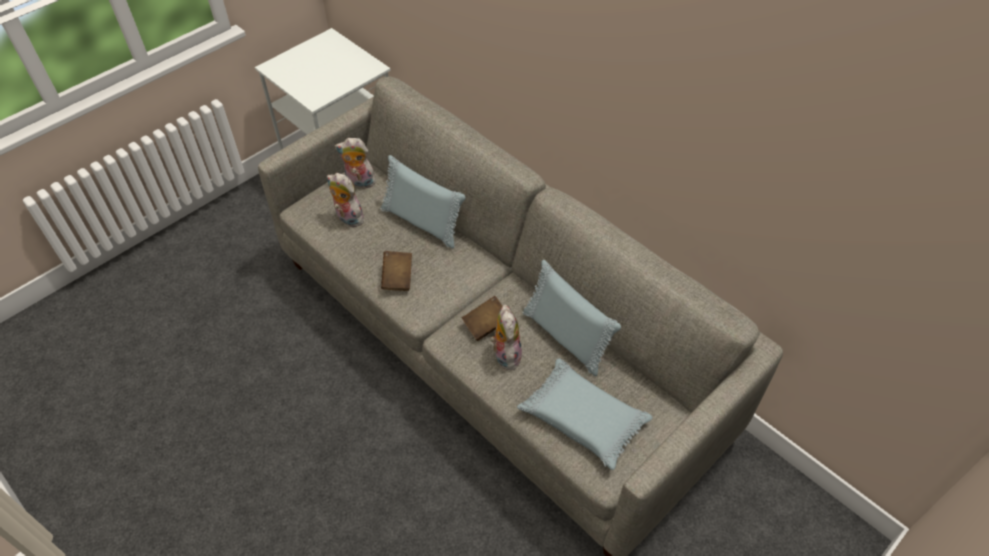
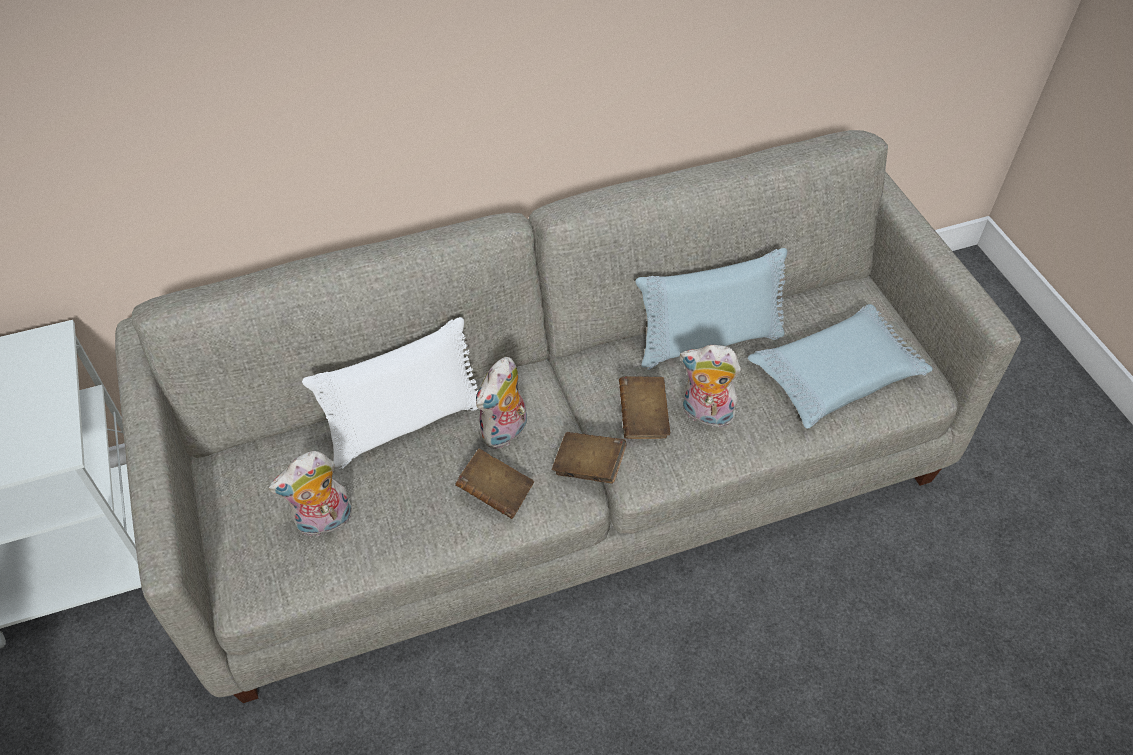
camera: 65 degrees left, 0 degrees up
plush toy [335,138,376,189] -> plush toy moved to [476,357,527,449]
blue pillow [380,155,466,248] -> white pillow [302,317,478,469]
none -> brown book [552,432,626,484]

